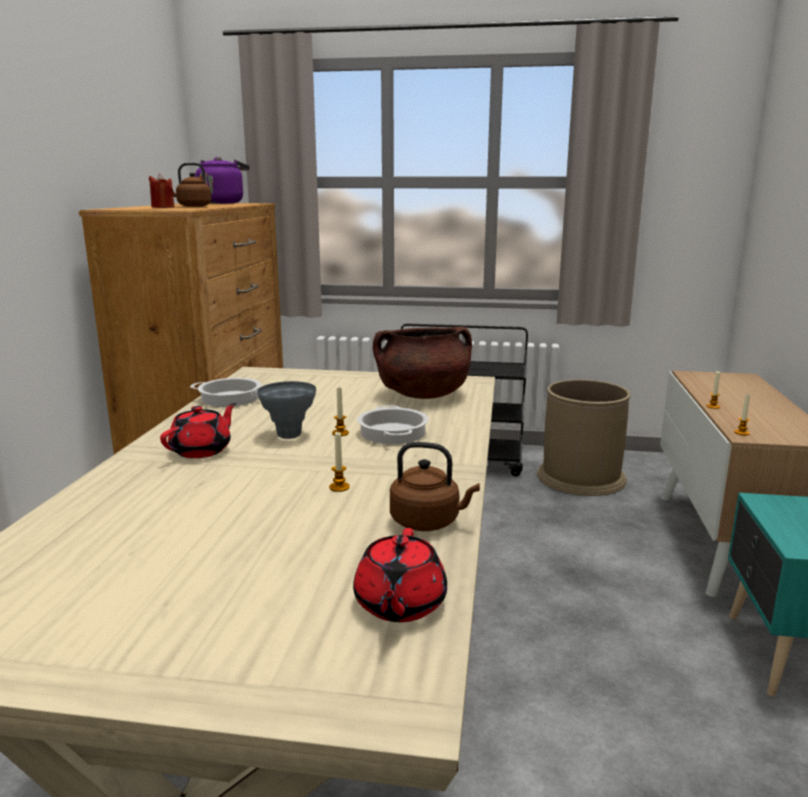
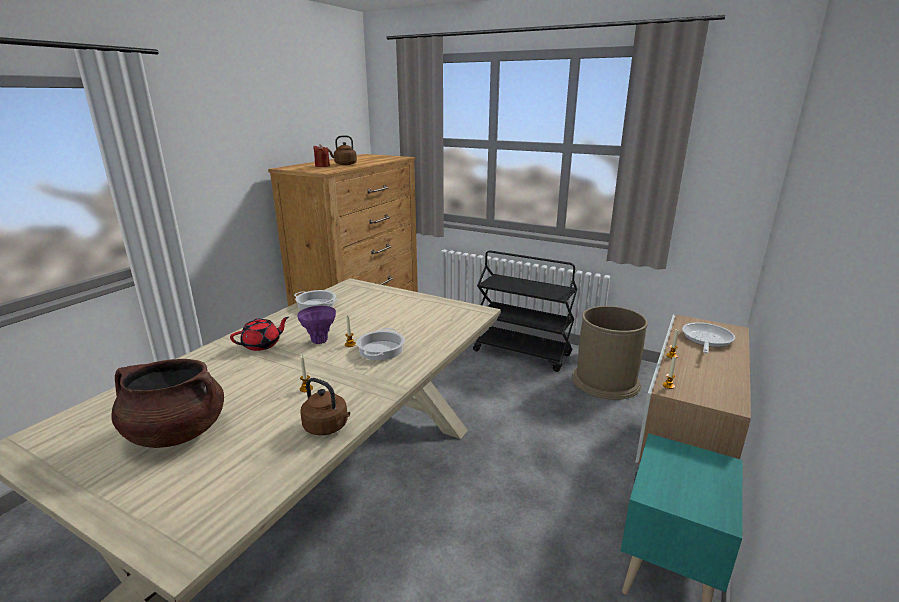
camera: 20 degrees right, 5 degrees up
purple kettle [194,157,250,204] -> none
grey vase [258,381,316,439] -> purple vase [297,306,336,344]
red teapot [353,528,447,622] -> none
brown cooking pot [373,327,472,399] -> brown cooking pot moved to [111,359,224,448]
none -> frying pan [682,323,735,354]

